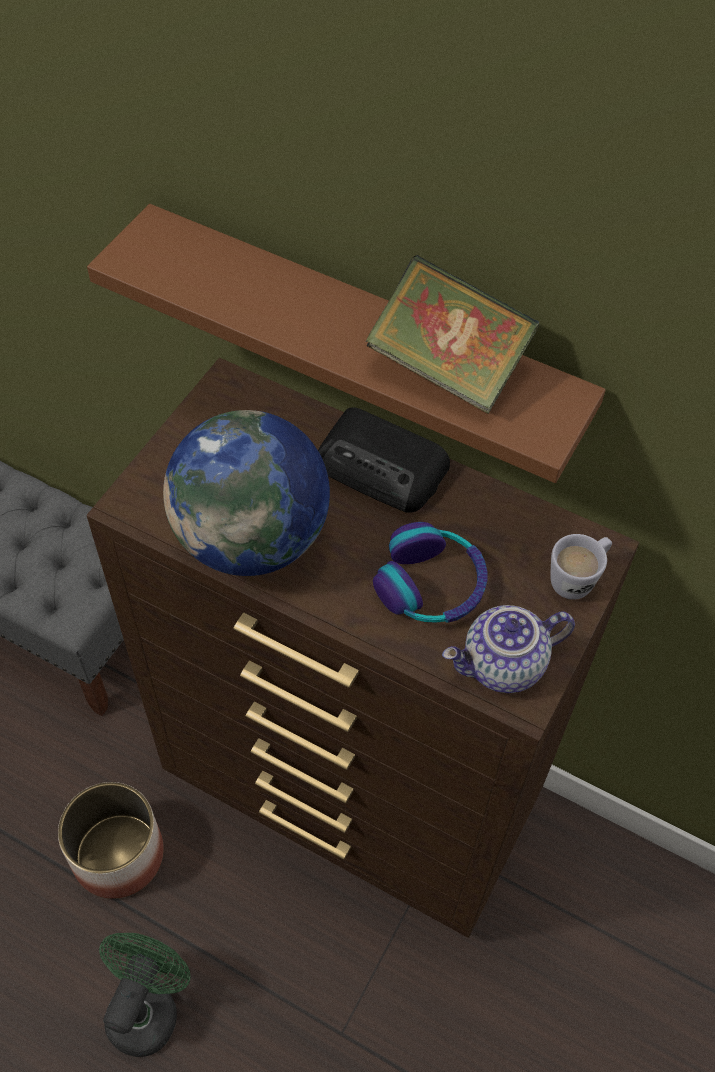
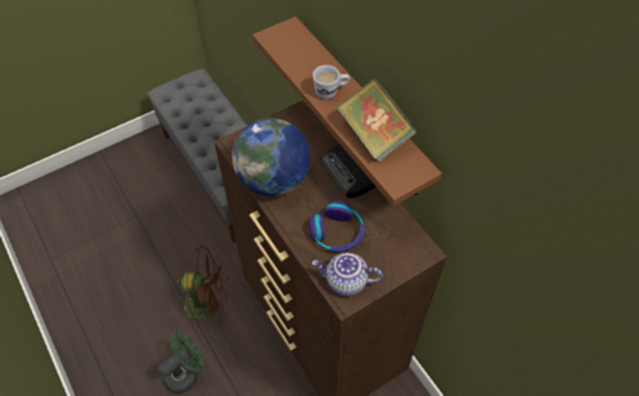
camera: 30 degrees right, 0 degrees up
planter [58,782,164,899] -> brown fan [177,246,228,332]
white mug [550,534,612,600] -> white mug moved to [312,65,350,99]

